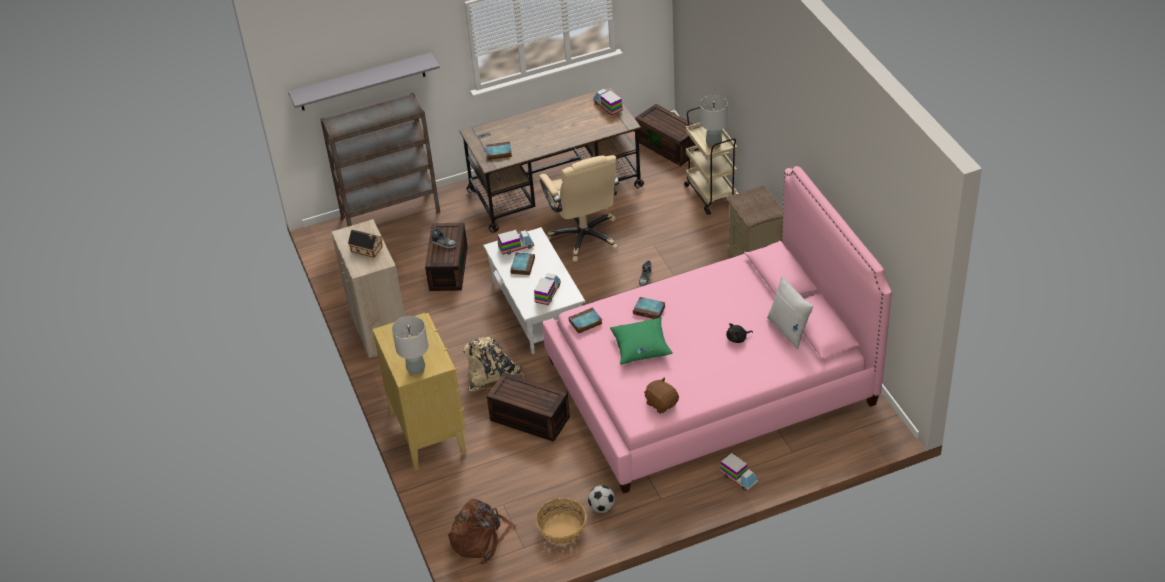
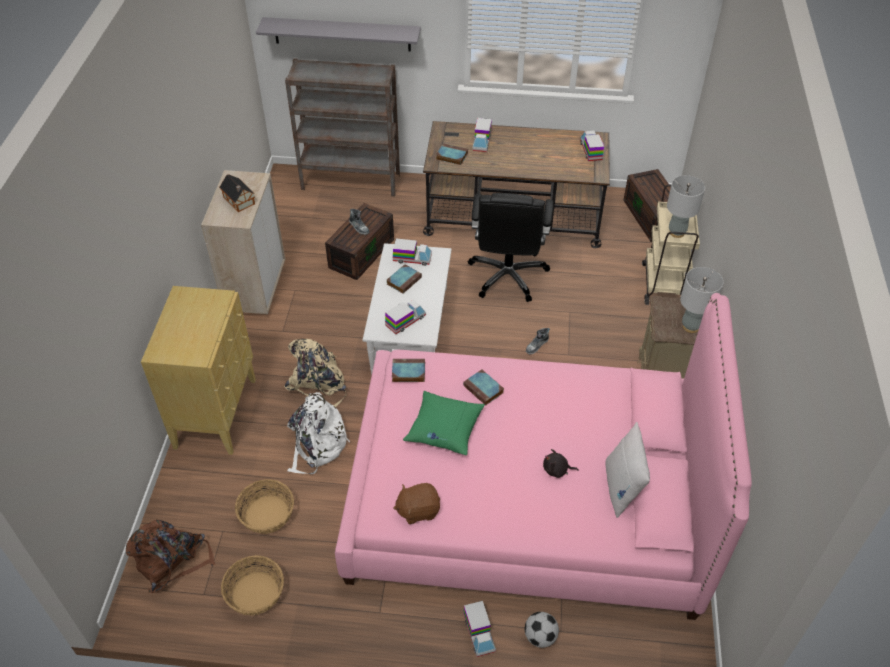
camera: 25 degrees right, 5 degrees up
grey table lamp [392,316,428,377] -> grey table lamp moved to [680,267,723,333]
brown storage box [487,372,570,442] -> white backpack [287,392,350,474]
beige office chair [539,155,619,262] -> black office chair [468,193,554,302]
football [588,485,615,513] -> football moved to [525,612,559,648]
brown plush toy [644,377,679,414] -> brown plush toy turned 90 degrees counterclockwise [393,483,440,524]
none -> basket [235,479,294,534]
none -> toy truck [472,118,492,152]

